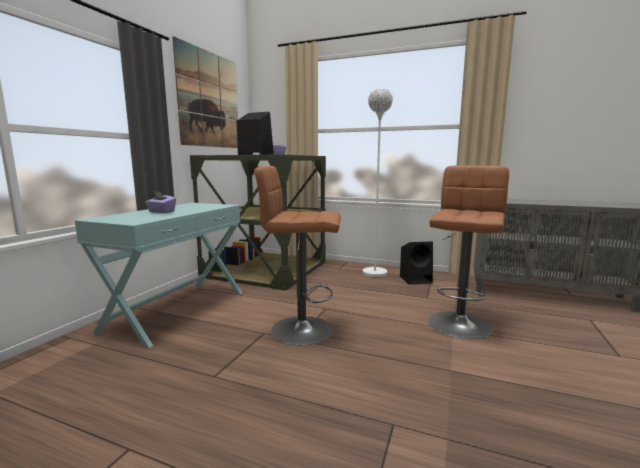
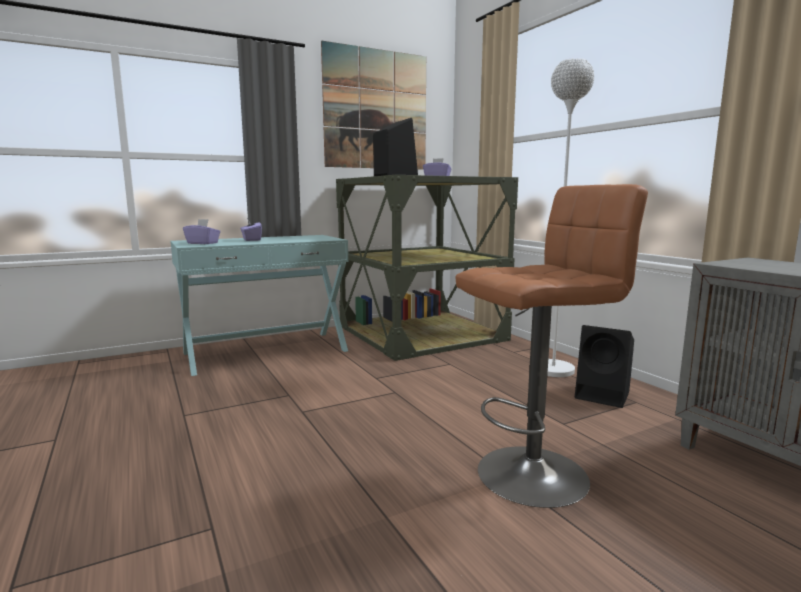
camera: 40 degrees right, 0 degrees up
brown stool [254,166,341,345] -> none
none -> purple tissue box [183,219,221,244]

